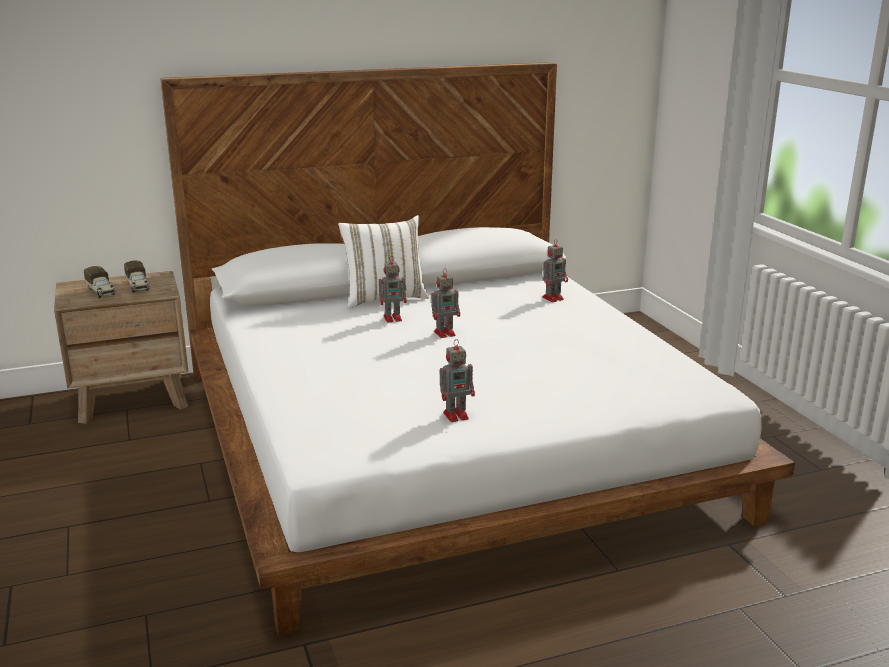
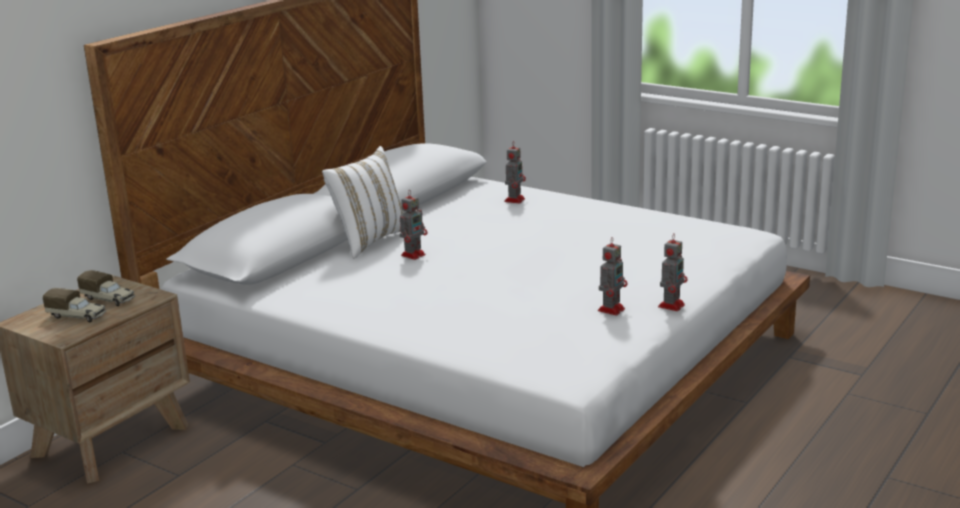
camera: 35 degrees left, 0 degrees up
toy robot [431,268,460,338] -> toy robot moved to [658,233,688,311]

